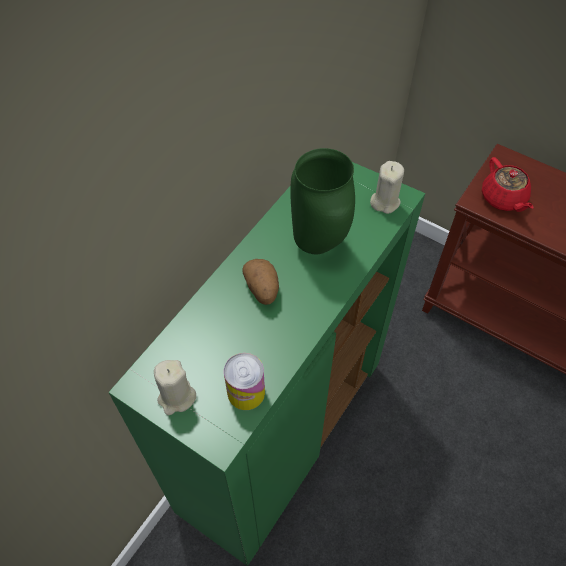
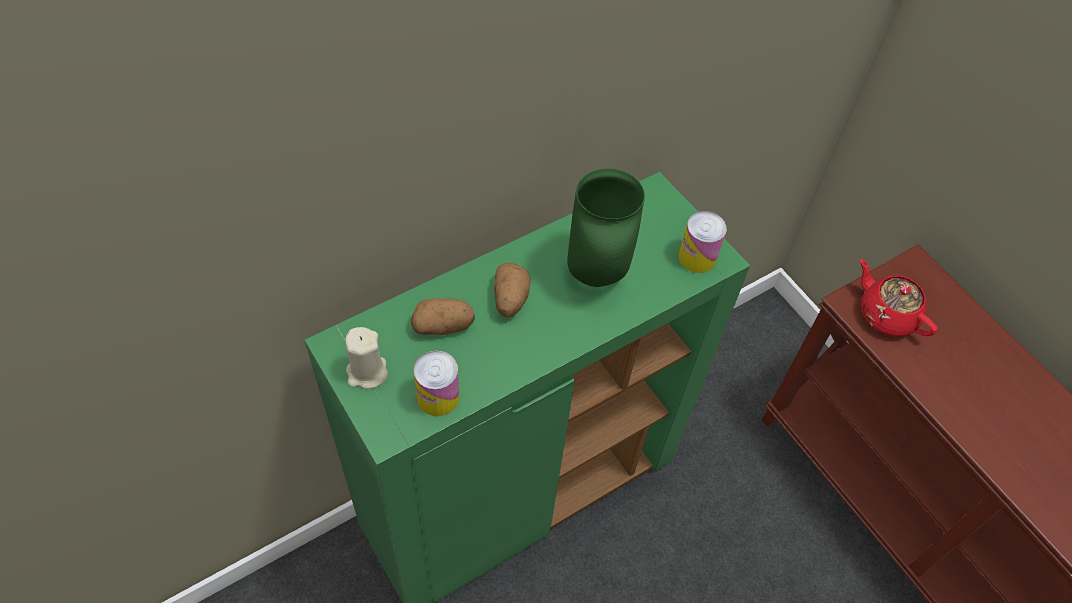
camera: 20 degrees right, 0 degrees up
beige candle [370,161,404,214] -> can [679,211,727,273]
red teapot [482,157,534,212] -> red teapot turned 135 degrees clockwise [860,259,938,337]
none -> potato [411,298,475,335]

